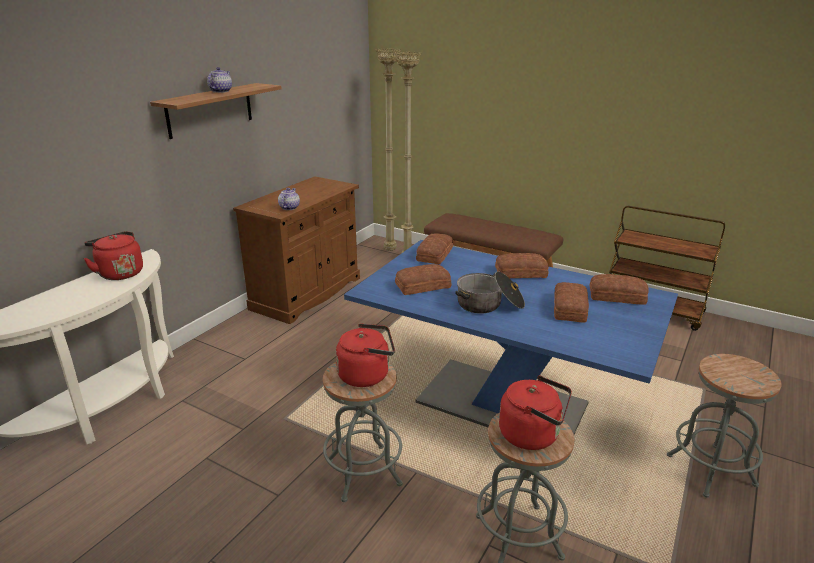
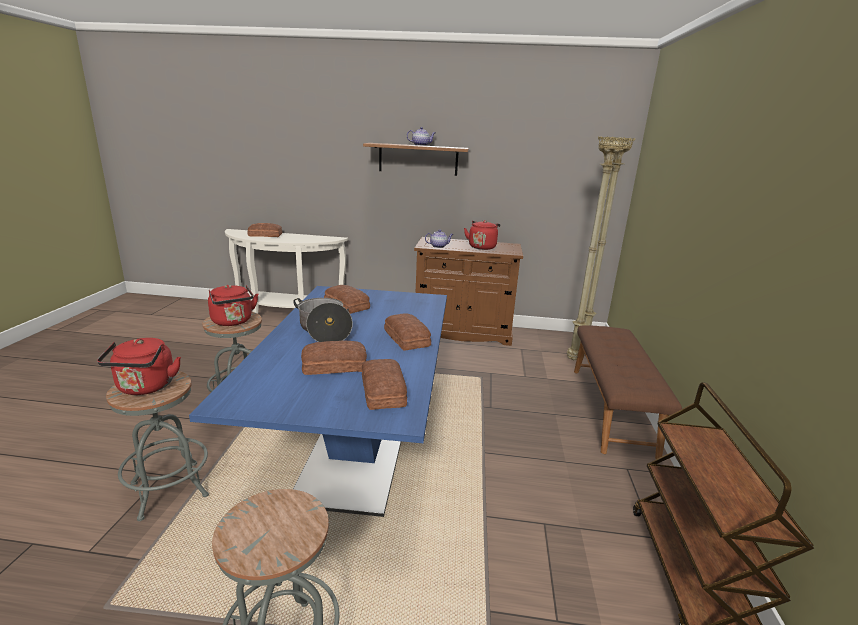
camera: 65 degrees right, 5 degrees down
red kettle [84,231,143,280] -> red kettle moved to [464,220,500,250]
bread [416,234,453,264] -> bread moved to [247,223,282,237]

